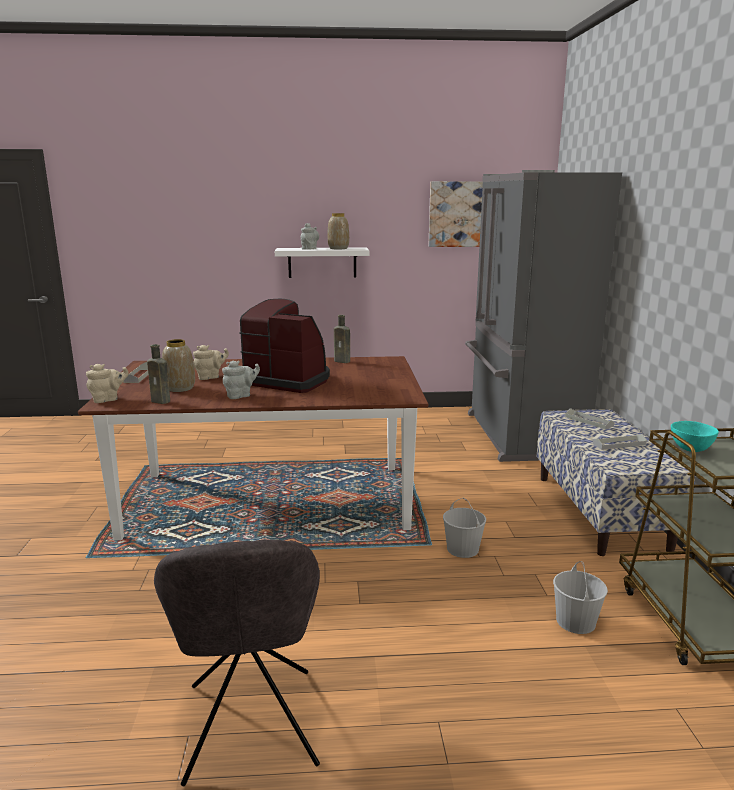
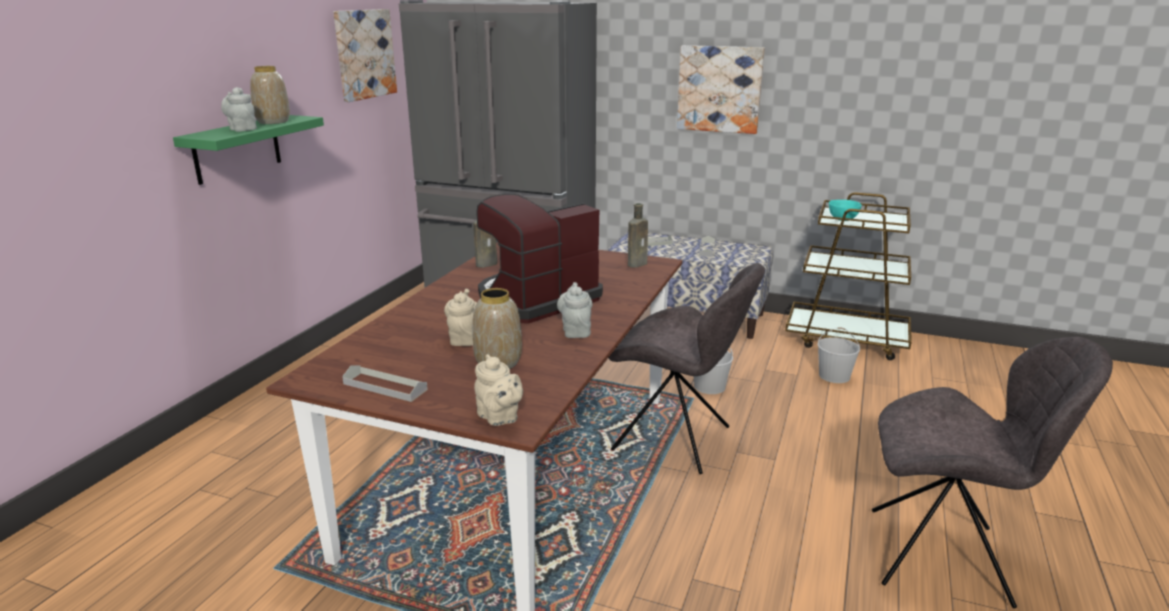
camera: 65 degrees left, 5 degrees up
beige teapot [86,364,129,403] -> beige teapot turned 150 degrees clockwise [474,354,523,426]
brown bottle [147,344,170,404] -> brown bottle moved to [628,203,648,268]
white shelf [275,247,369,278] -> green shelf [173,115,324,185]
none -> grey chair [609,263,765,474]
none -> picture [677,45,765,134]

